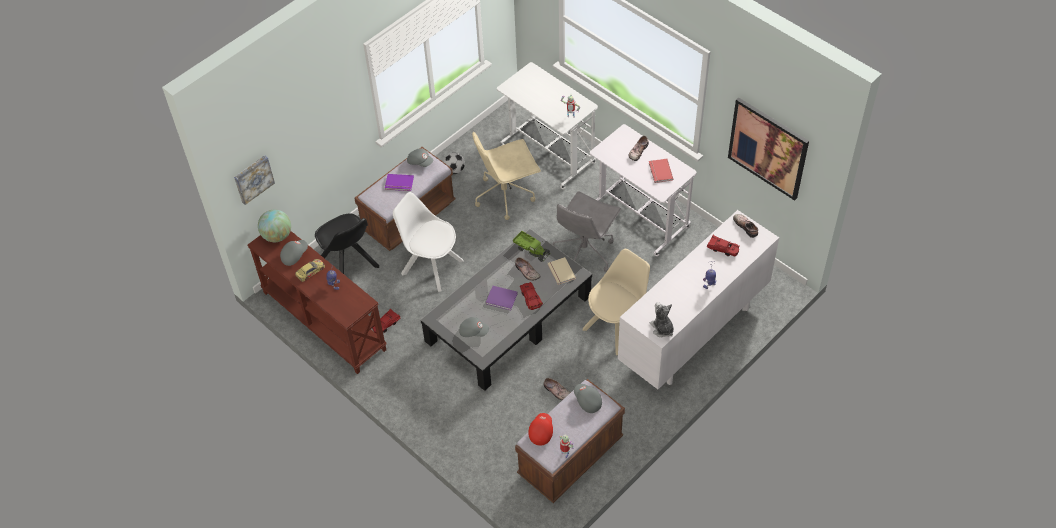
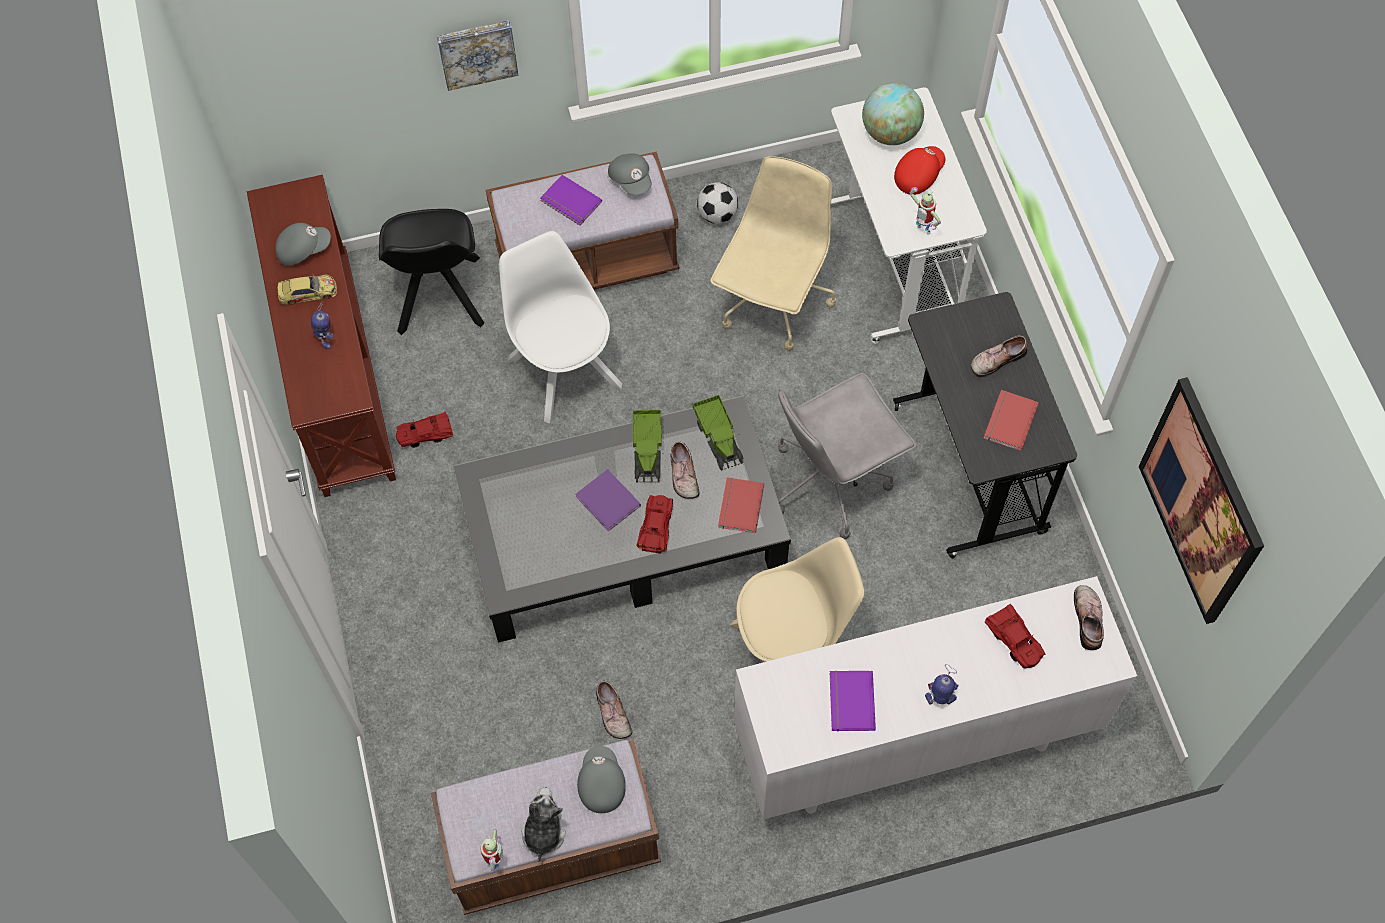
camera: 30 degrees right, 10 degrees up
picture [234,155,275,205] -> picture moved to [437,21,518,91]
globe [258,210,291,242] -> globe moved to [862,83,924,145]
grey cap [459,317,489,337] -> none
beige office chair [472,131,541,220] -> beige office chair turned 105 degrees clockwise [711,156,836,351]
red cap [528,413,553,446] -> red cap moved to [894,146,945,195]
beige book [548,257,576,285] -> red book [718,477,764,533]
white desk [590,124,697,256] -> black desk [893,292,1077,558]
plush toy [650,302,674,337] -> plush toy moved to [521,787,566,862]
none -> toy truck [633,410,662,483]
none -> purple book [830,671,876,731]

